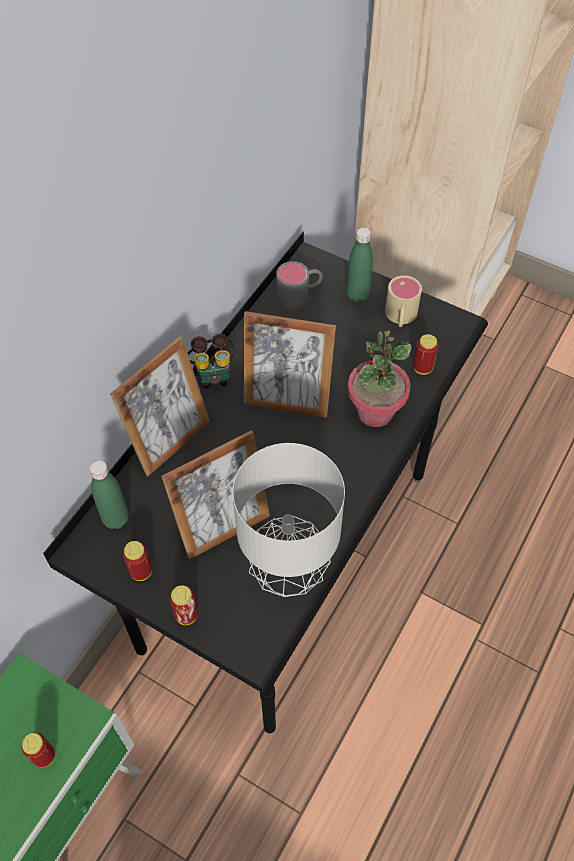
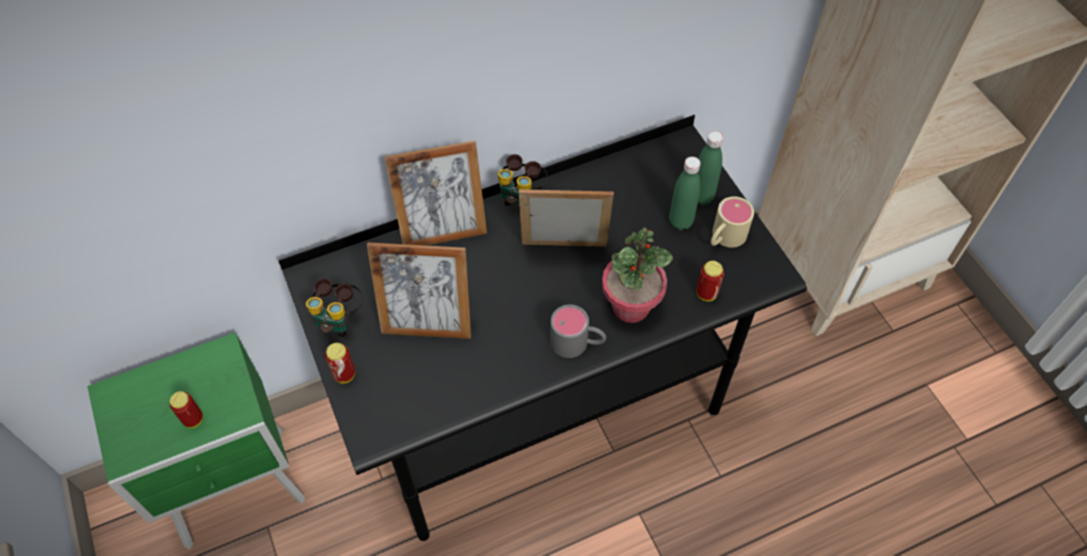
camera: 35 degrees right, 0 degrees up
green bottle [89,460,129,529] -> green bottle moved to [669,157,701,230]
can [123,541,152,581] -> binoculars [306,278,362,337]
grey table lamp [232,443,345,597] -> none
picture frame [244,311,336,418] -> picture frame turned 135 degrees clockwise [519,189,614,247]
grey mug [276,261,323,310] -> grey mug moved to [550,304,606,358]

